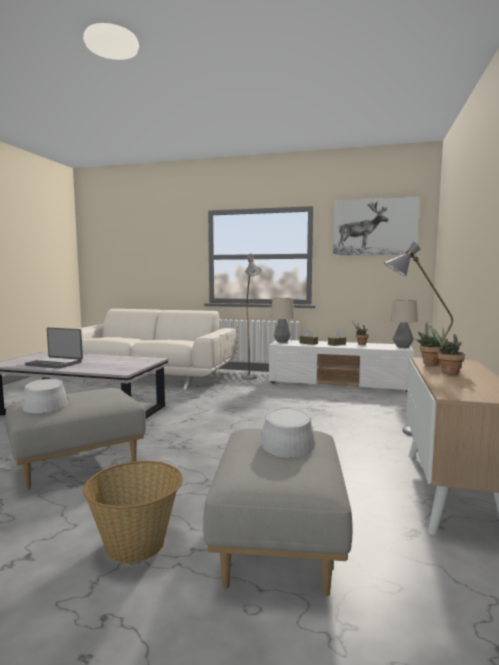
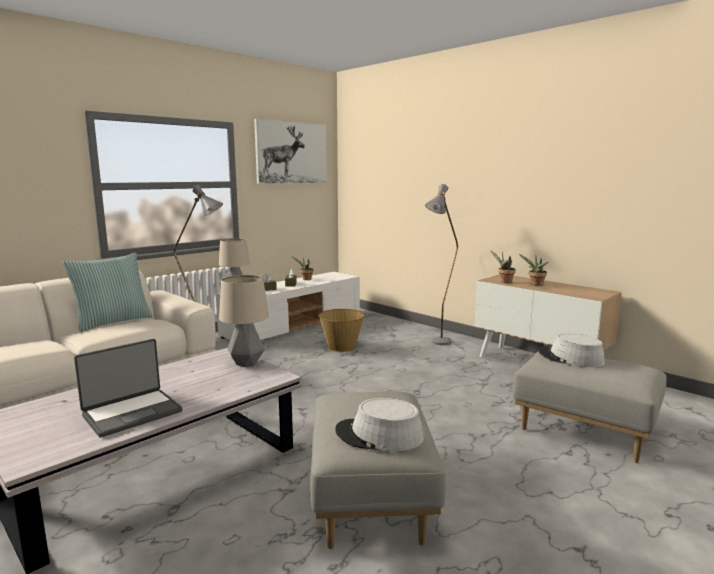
camera: 60 degrees left, 5 degrees up
basket [83,461,183,563] -> basket moved to [318,309,365,352]
table lamp [390,299,418,348] -> table lamp moved to [219,275,269,367]
none -> pillow [63,253,153,332]

